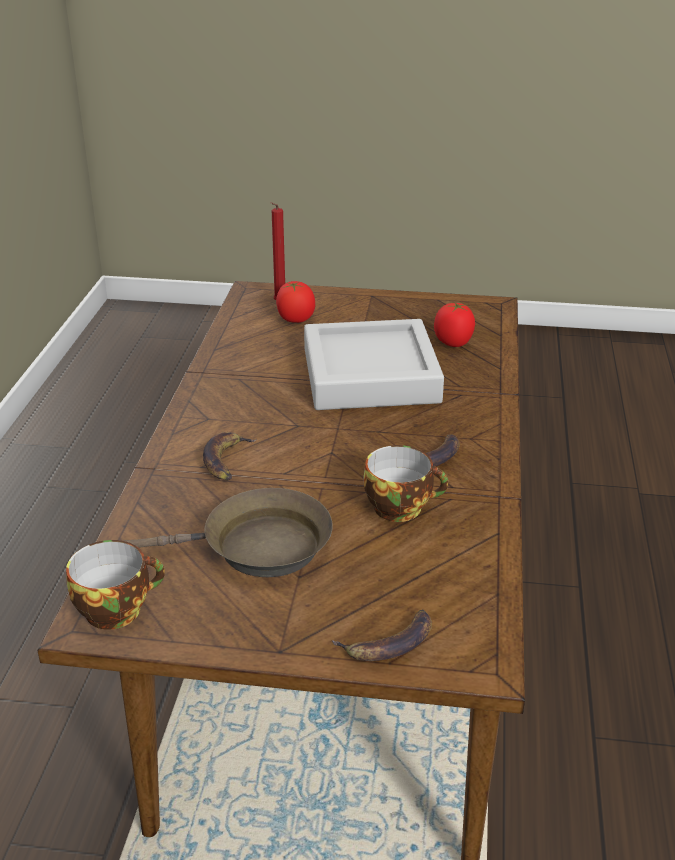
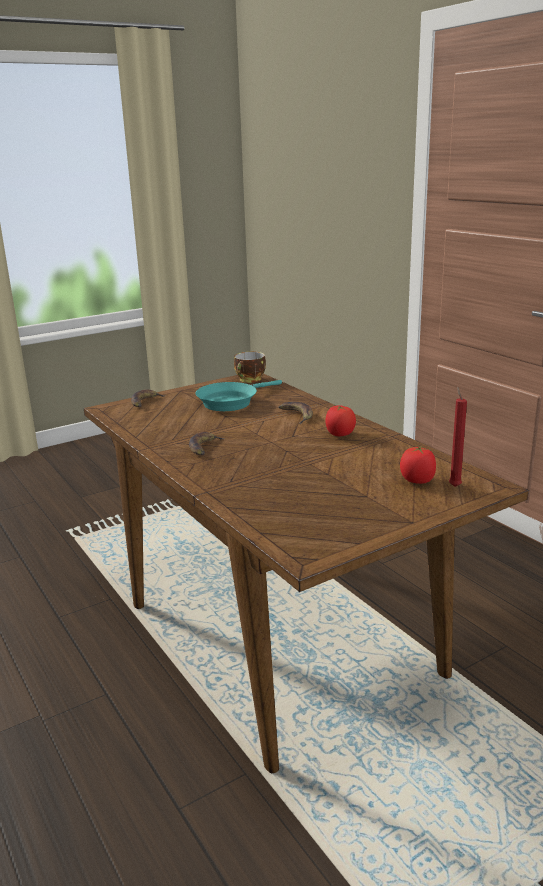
camera: 140 degrees right, 10 degrees down
brown frying pan [124,488,333,577] -> turquoise frying pan [196,380,282,411]
grey tray [304,319,444,410] -> none
cup [364,445,448,522] -> none
tomato [434,302,475,347] -> tomato moved to [325,405,356,437]

